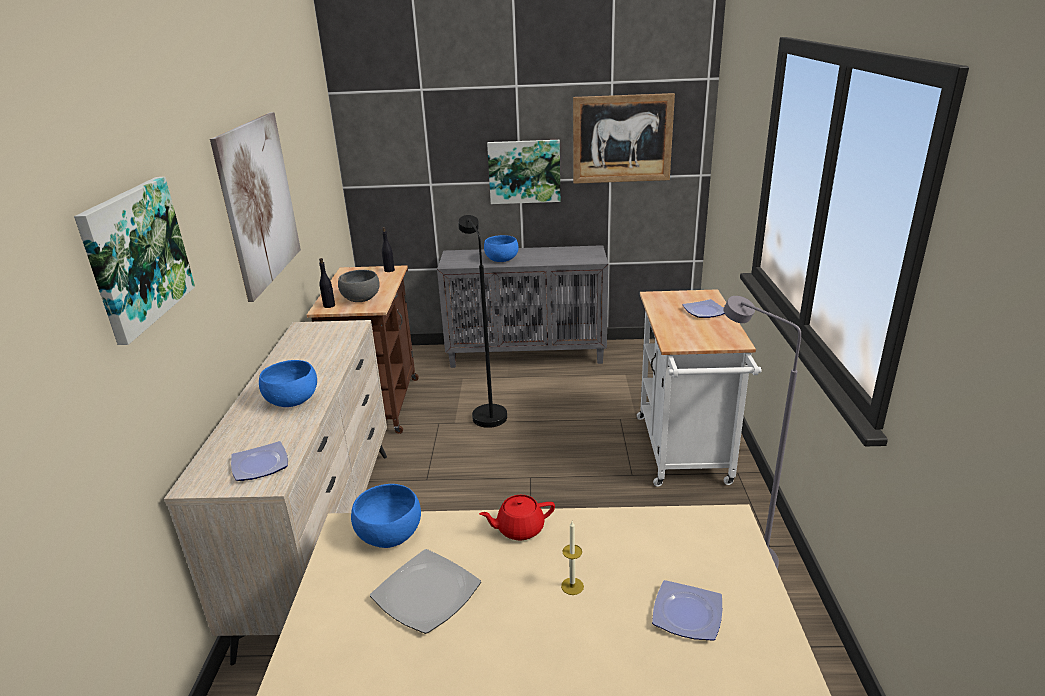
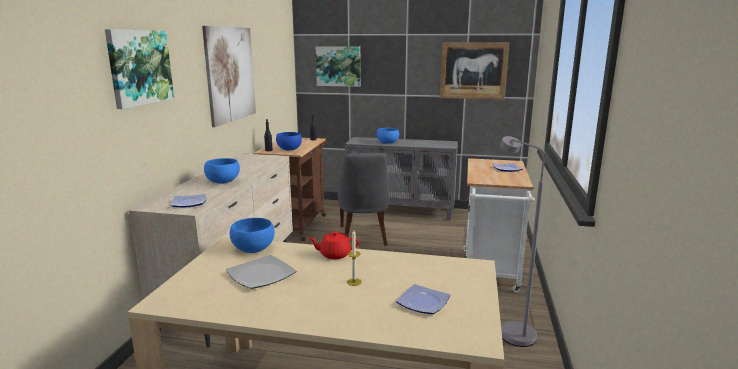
camera: 10 degrees right, 10 degrees down
grey bowl [338,270,380,302] -> blue bowl [276,132,302,150]
black floor lamp [459,215,507,428] -> grey chair [338,153,389,246]
picture [487,140,560,204] -> picture moved to [316,46,361,87]

